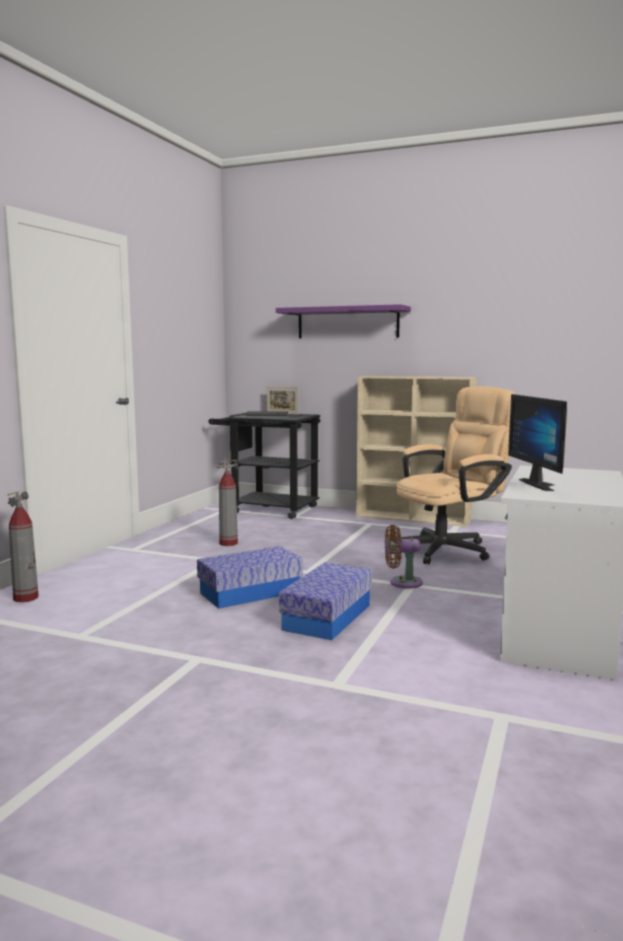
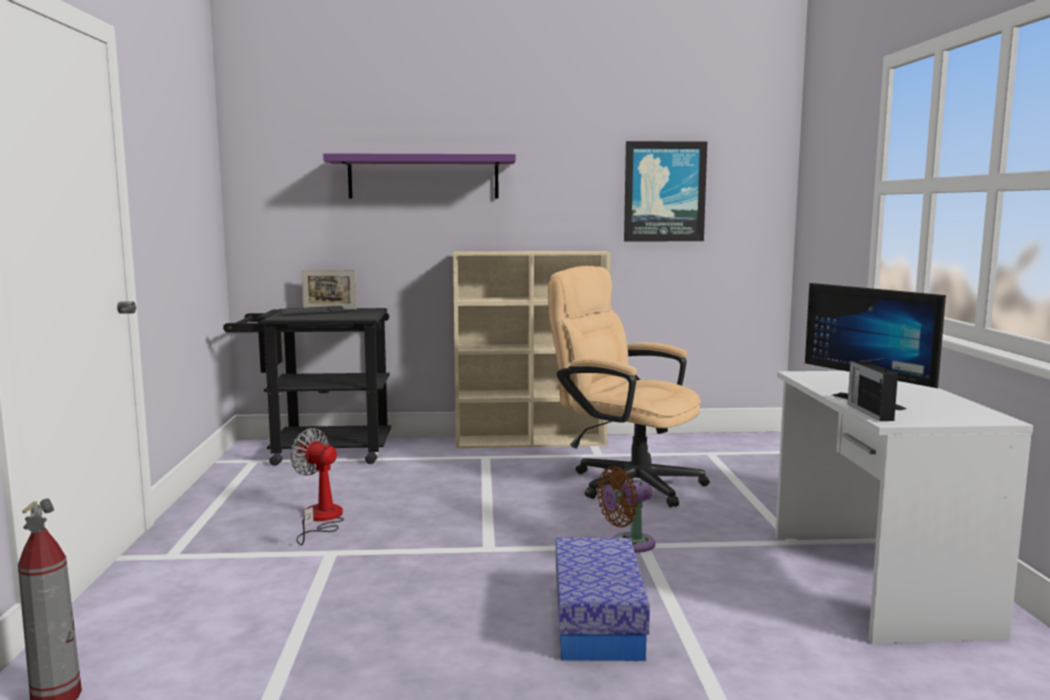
camera: 25 degrees left, 0 degrees up
storage box [197,546,303,608] -> none
fire extinguisher [217,460,238,546] -> fan [290,428,344,545]
beige office chair [389,386,516,565] -> beige office chair turned 90 degrees counterclockwise [548,266,710,507]
none -> picture [624,141,707,241]
none -> radio [848,358,898,421]

